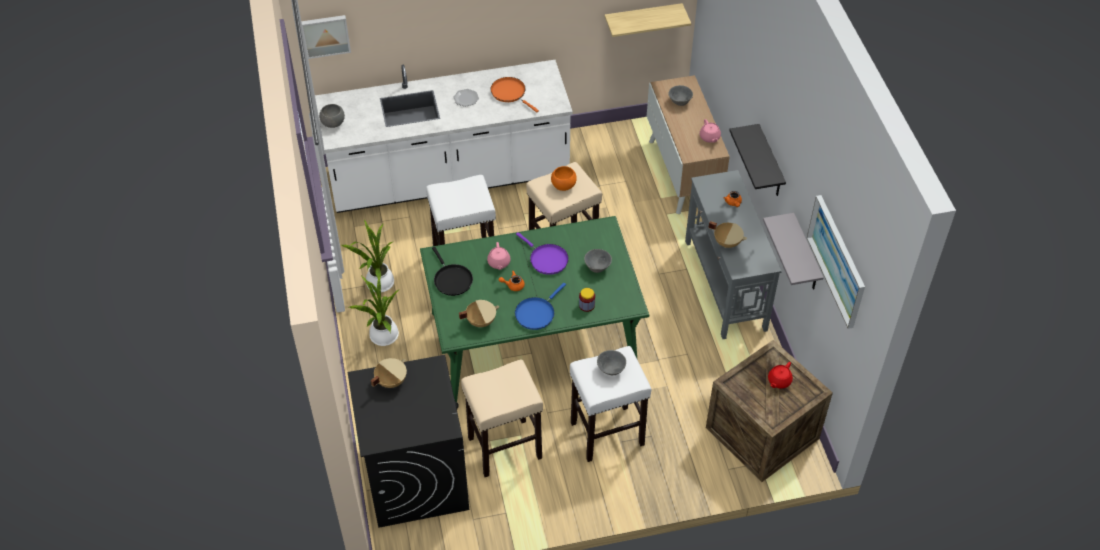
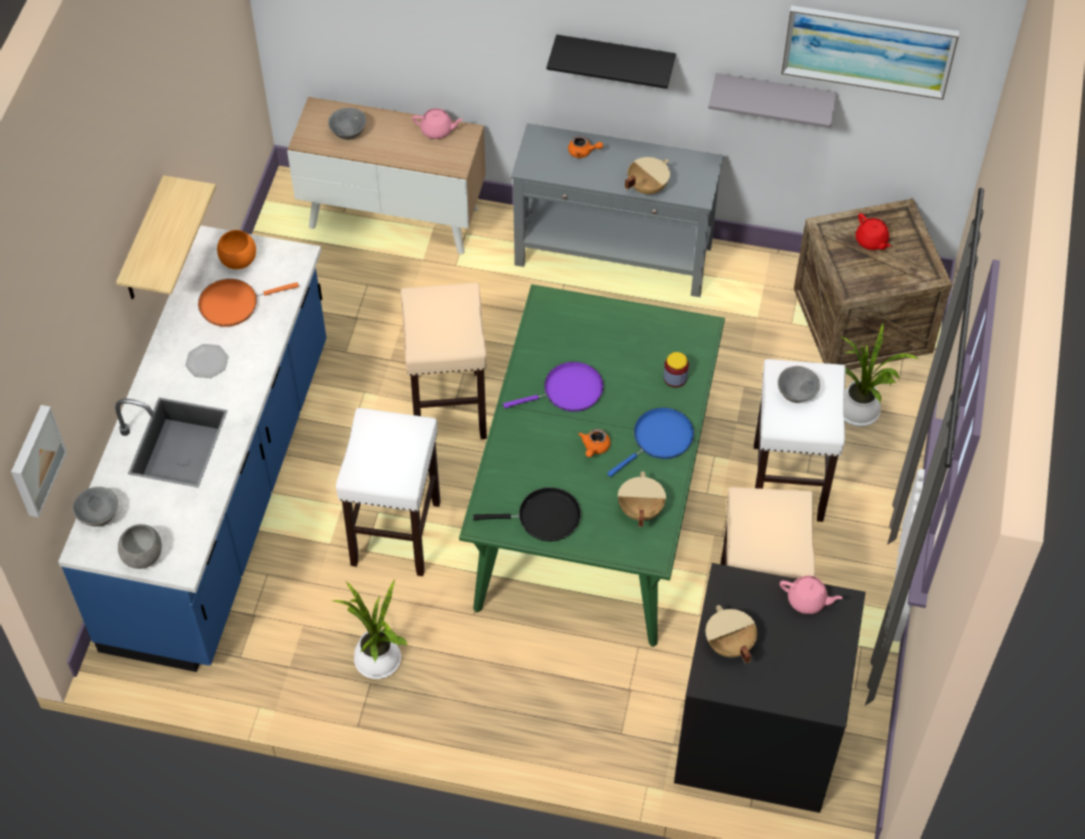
camera: 65 degrees left, 5 degrees up
white counter [315,60,573,213] -> blue counter [58,225,327,672]
potted plant [348,275,399,346] -> potted plant moved to [842,322,919,427]
pink teapot [487,242,511,270] -> pink teapot moved to [780,576,843,614]
blue frying pan [515,283,566,330] -> blue frying pan turned 105 degrees counterclockwise [607,407,694,477]
orange bowl [551,166,577,191] -> orange bowl moved to [217,230,256,269]
grey bowl [584,249,612,273] -> grey bowl moved to [73,487,118,527]
shelf [604,3,691,37] -> shelf moved to [116,175,216,299]

